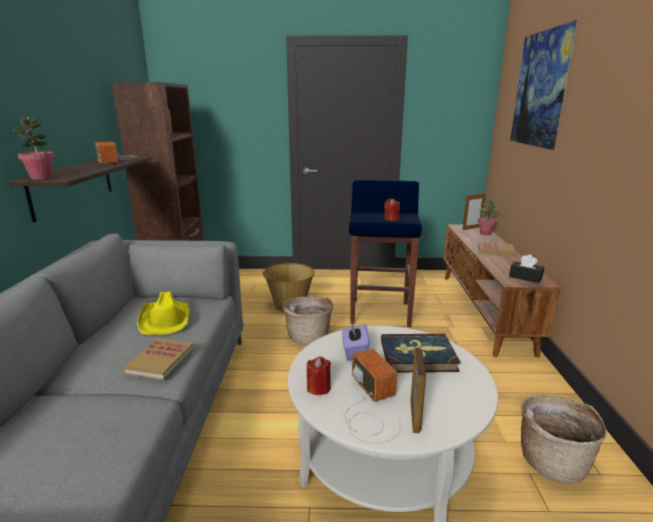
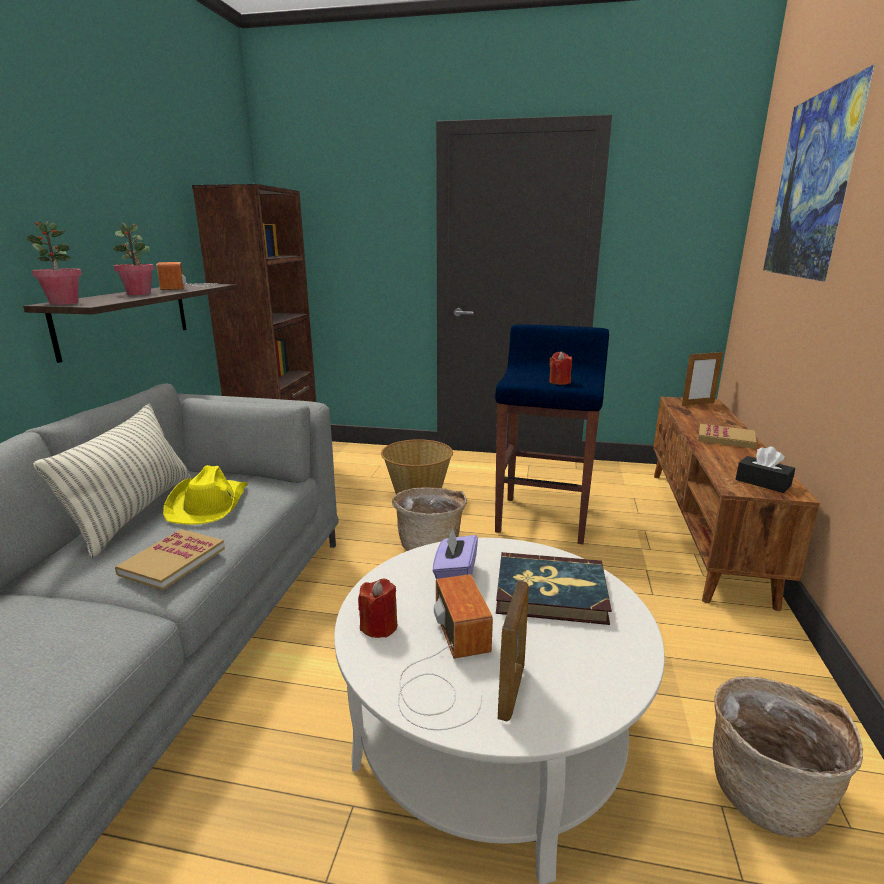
camera: 10 degrees right, 0 degrees up
potted plant [478,200,499,235] -> potted plant moved to [113,223,154,295]
none -> pillow [33,404,190,559]

